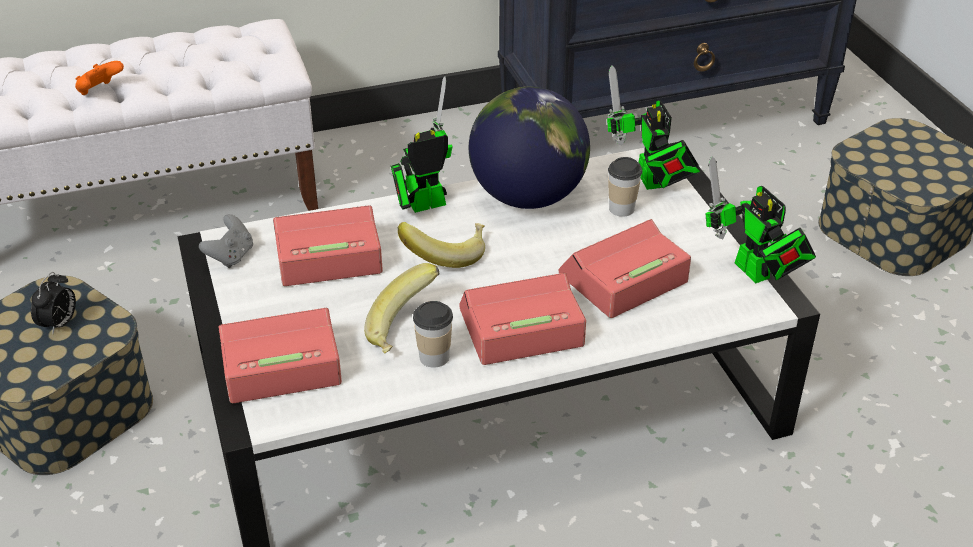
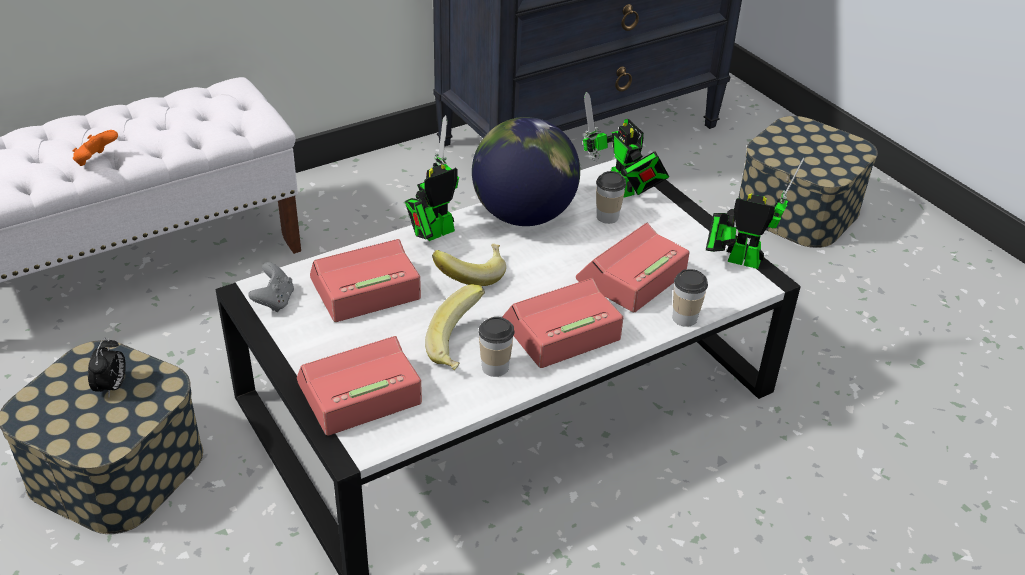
camera: 15 degrees left, 0 degrees up
toy robot [705,156,816,284] -> toy robot turned 150 degrees clockwise [706,158,804,269]
none -> cup [673,269,708,327]

